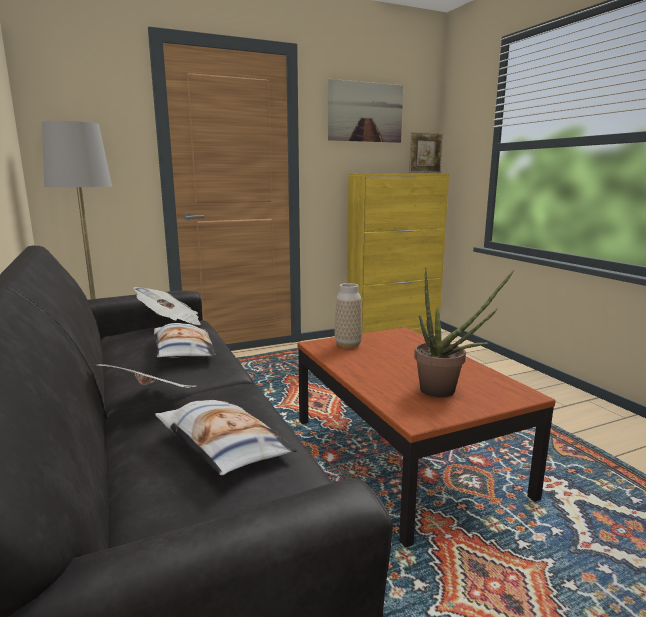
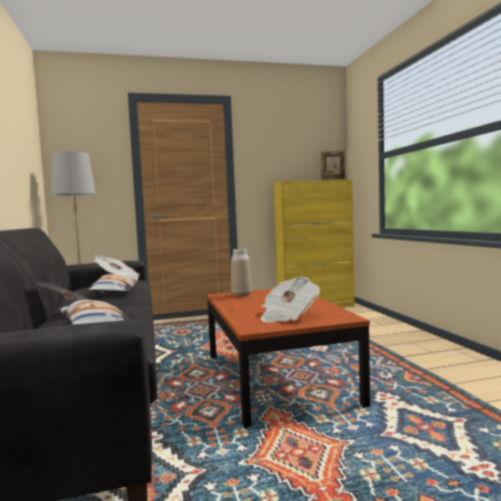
camera: 10 degrees right, 10 degrees down
picture [328,79,403,143] -> none
potted plant [414,268,514,398] -> newspaper [261,277,320,323]

